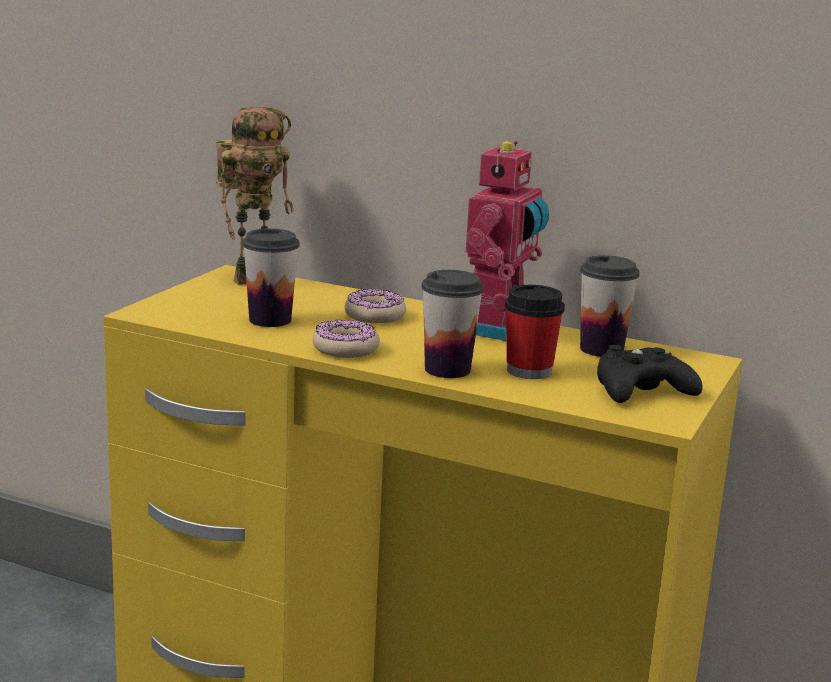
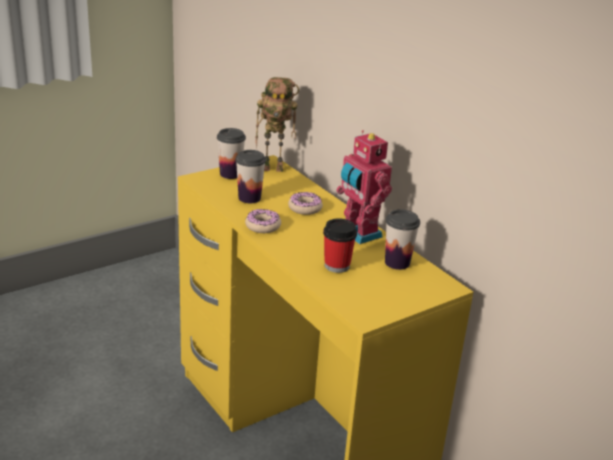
camera: 30 degrees right, 10 degrees up
cup [421,270,484,378] -> cup moved to [217,128,246,179]
toy robot [466,141,549,341] -> toy robot turned 90 degrees clockwise [336,130,392,244]
black game controller [597,345,703,403] -> none

